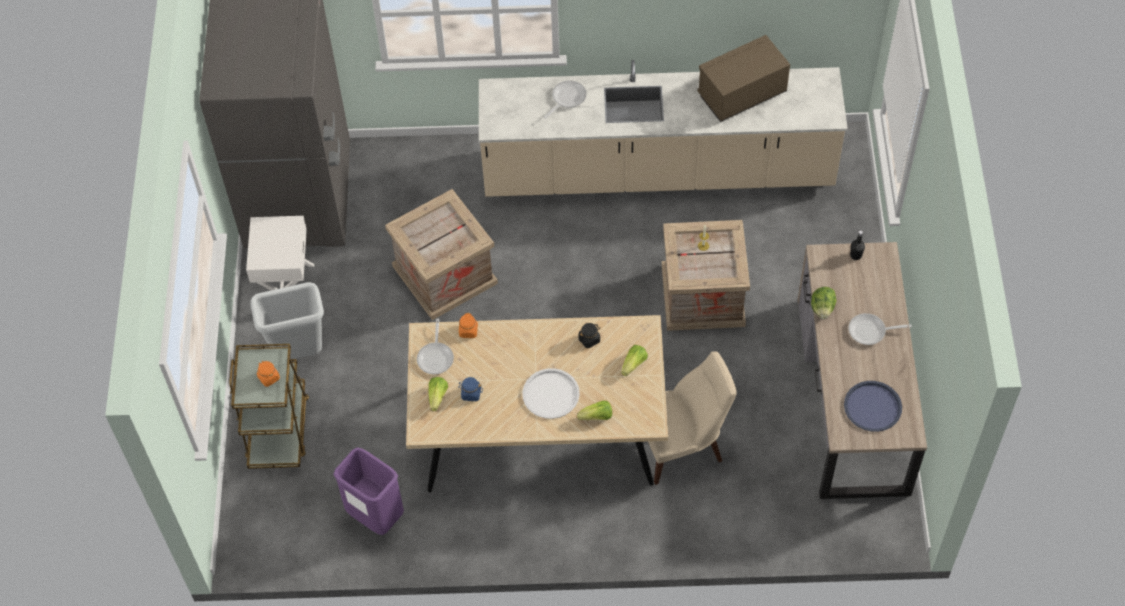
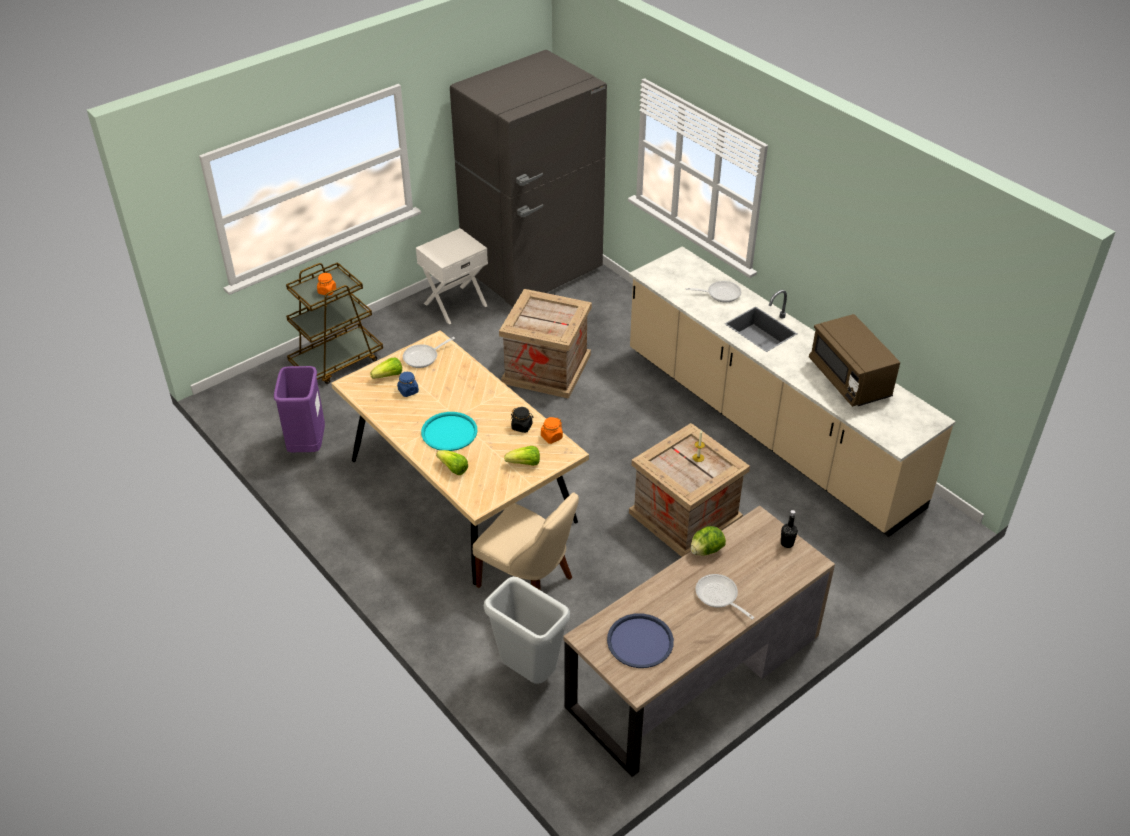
camera: 50 degrees right, 15 degrees down
grey trash can [250,282,324,359] -> grey trash can moved to [484,577,570,684]
orange jar [459,313,478,338] -> orange jar moved to [541,417,563,444]
white tray [522,368,580,419] -> turquoise tray [421,412,478,451]
brown microwave [697,35,790,122] -> brown microwave turned 135 degrees counterclockwise [809,314,900,407]

